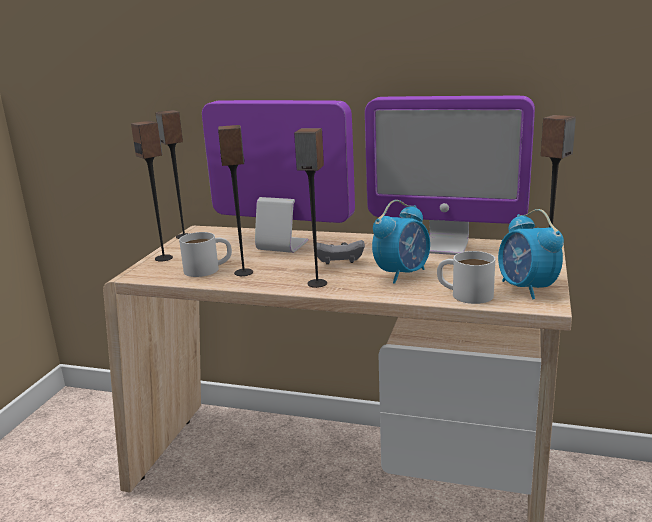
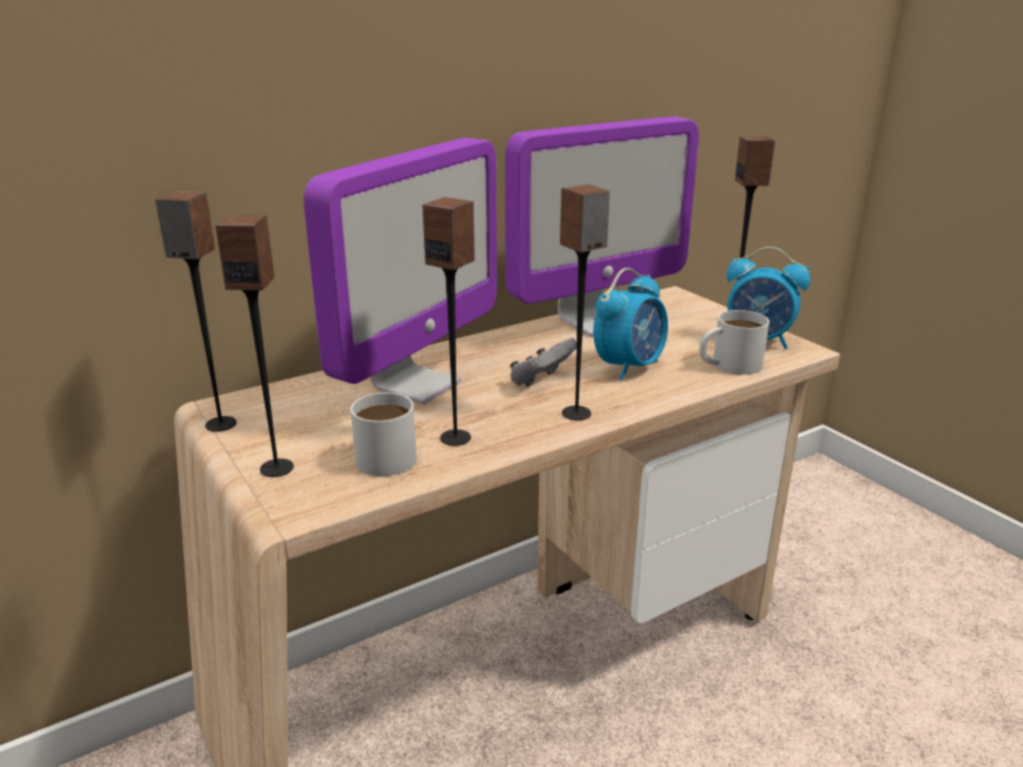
camera: 50 degrees left, 5 degrees up
monitor [202,100,355,253] -> monitor turned 150 degrees clockwise [303,138,497,404]
alarm clock [372,200,430,284] -> alarm clock turned 45 degrees clockwise [593,268,668,381]

